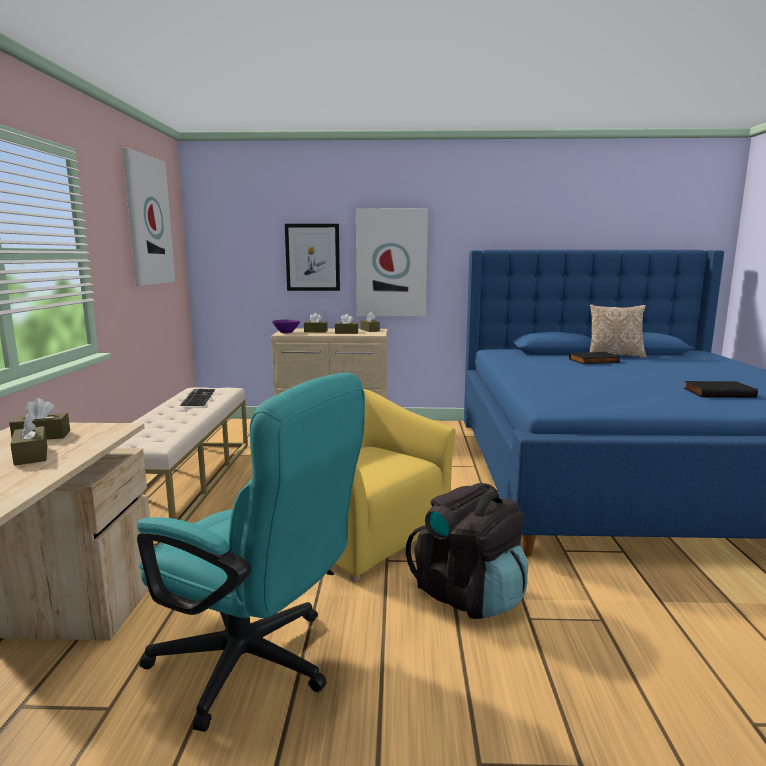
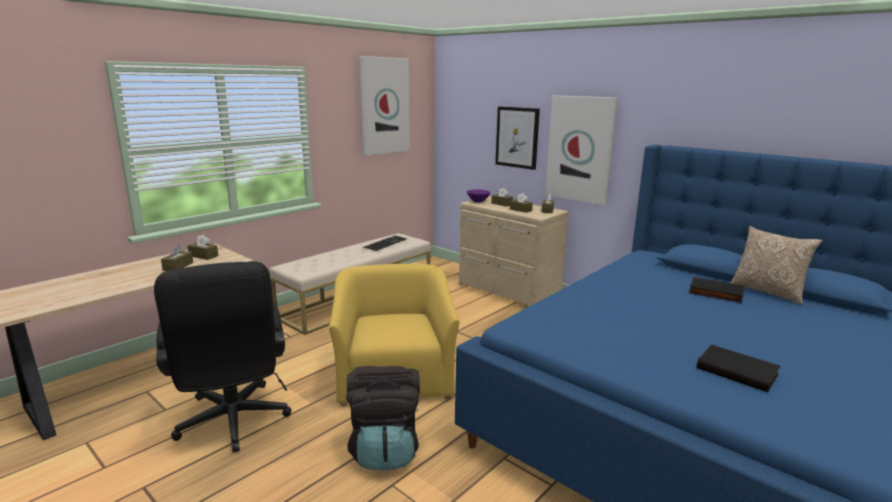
camera: 40 degrees right, 5 degrees up
turquoise office chair [137,372,365,732] -> black office chair [154,261,292,452]

